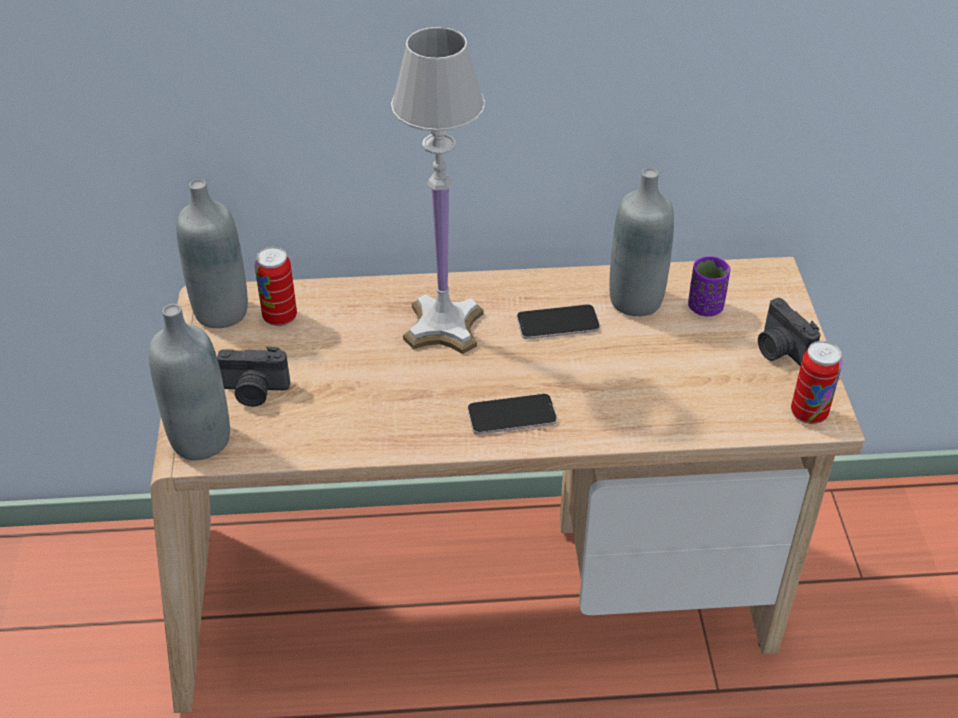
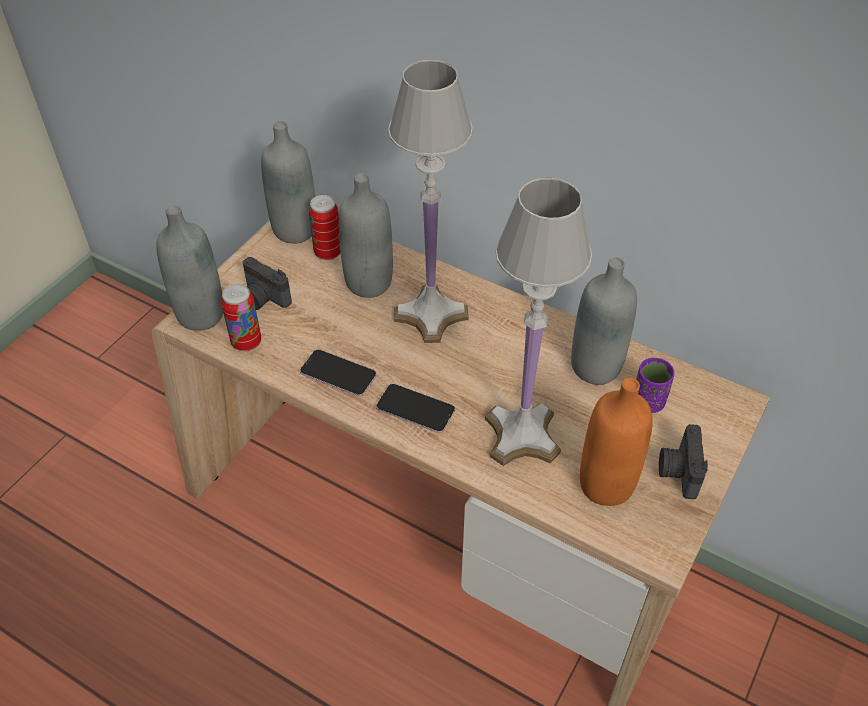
camera: 35 degrees right, 5 degrees up
phone [517,304,600,339] -> phone moved to [300,349,377,397]
can [791,341,842,424] -> can moved to [221,284,261,351]
none -> grey bottle [339,173,393,298]
none -> white table lamp [485,178,592,466]
none -> orange bottle [580,378,653,506]

